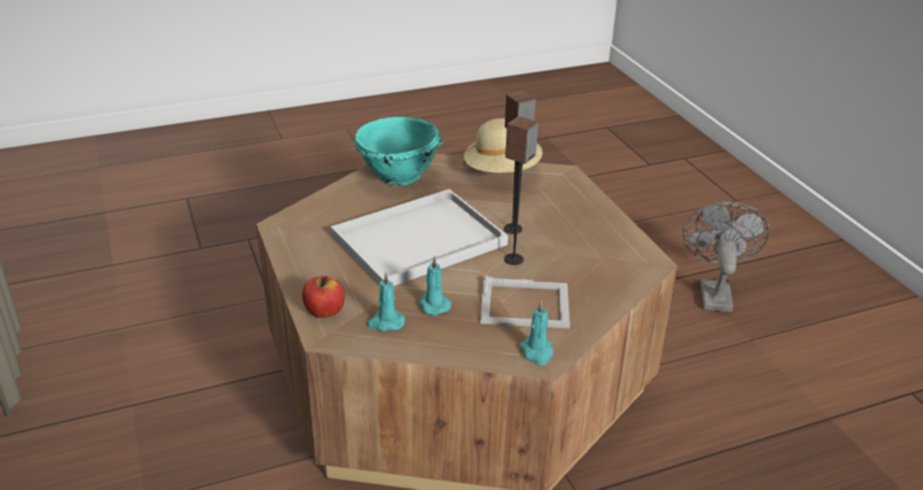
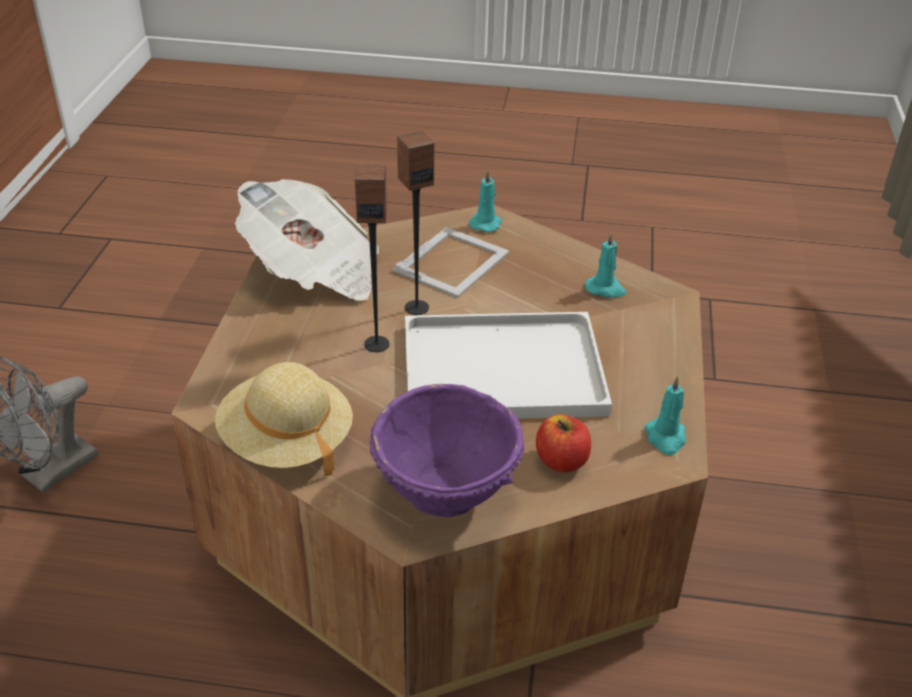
camera: 150 degrees left, 5 degrees up
apple [302,276,345,318] -> apple moved to [536,414,591,472]
turquoise bowl [354,117,443,186] -> purple bowl [369,384,524,517]
turquoise candle [418,256,452,315] -> turquoise candle moved to [645,375,686,455]
picture frame [480,276,570,329] -> picture frame turned 90 degrees clockwise [393,227,509,297]
none -> newspaper [235,179,379,301]

